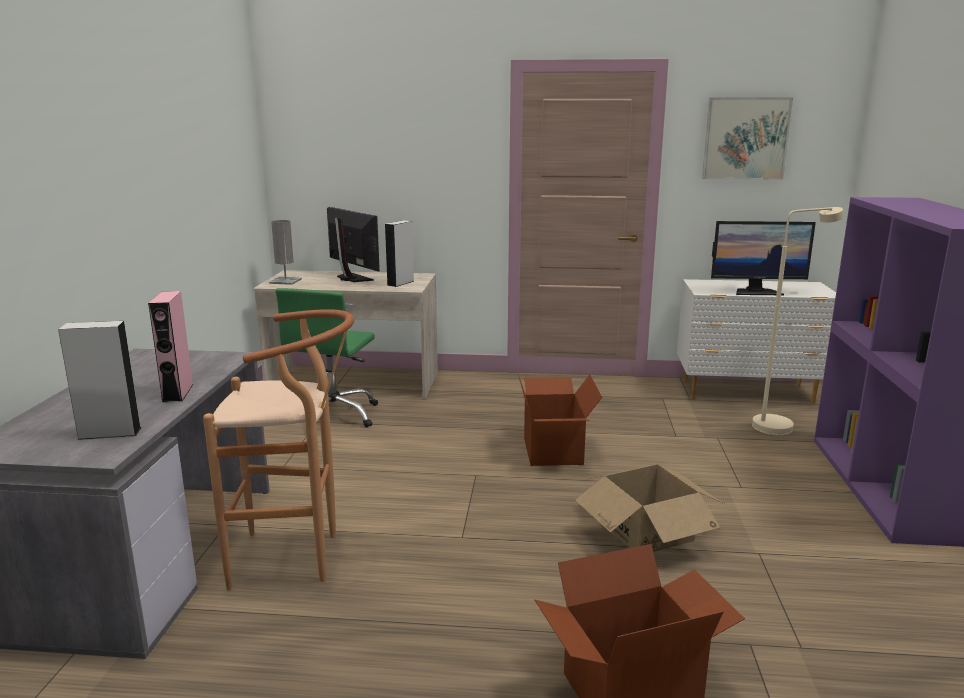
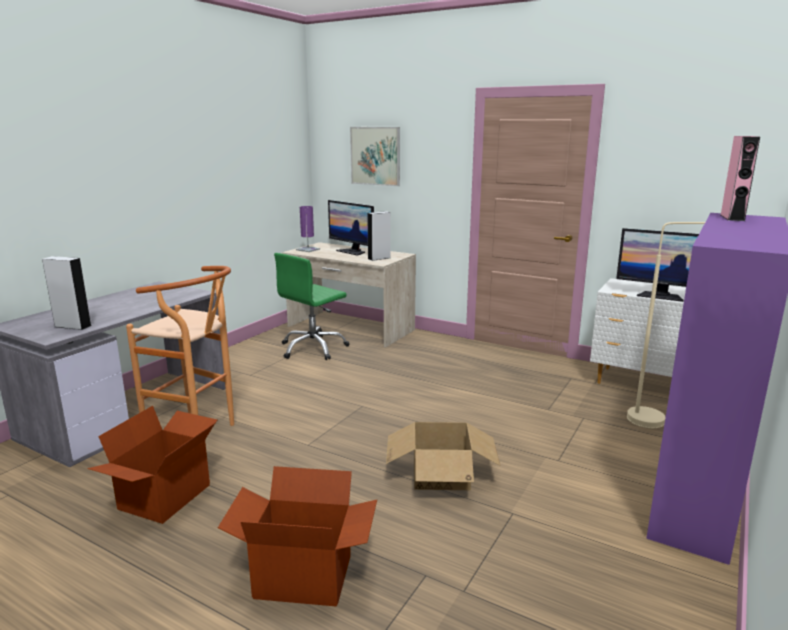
camera: 25 degrees right, 0 degrees up
pink speaker [148,291,193,403] -> pink speaker moved to [721,136,760,221]
grey table lamp [269,220,302,285] -> purple table lamp [296,206,320,252]
monitor [327,207,380,282] -> monitor turned 150 degrees clockwise [328,200,374,256]
cardboard box [518,374,602,466] -> cardboard box moved to [87,406,217,524]
picture [702,97,793,180] -> picture moved to [350,127,400,186]

